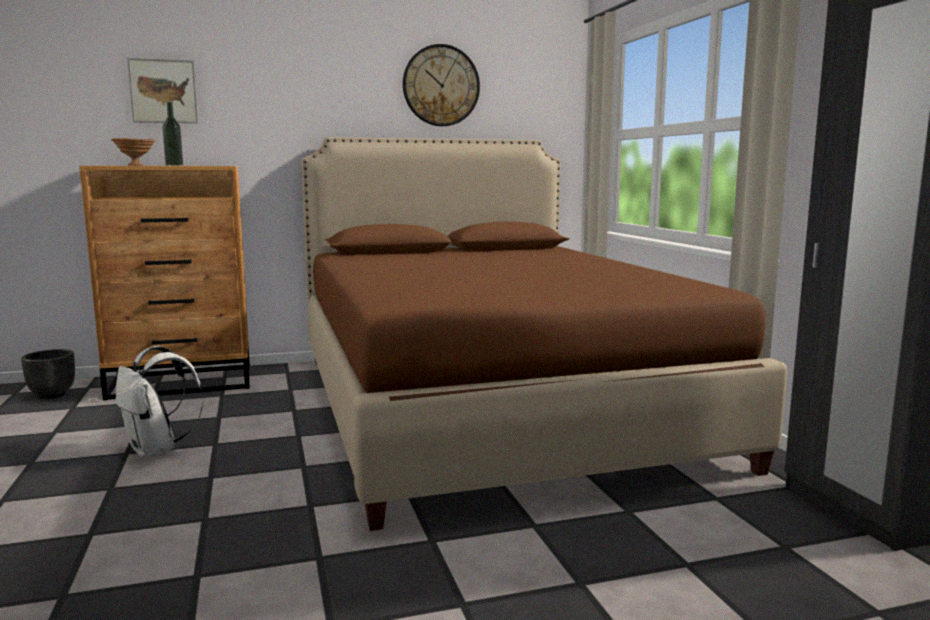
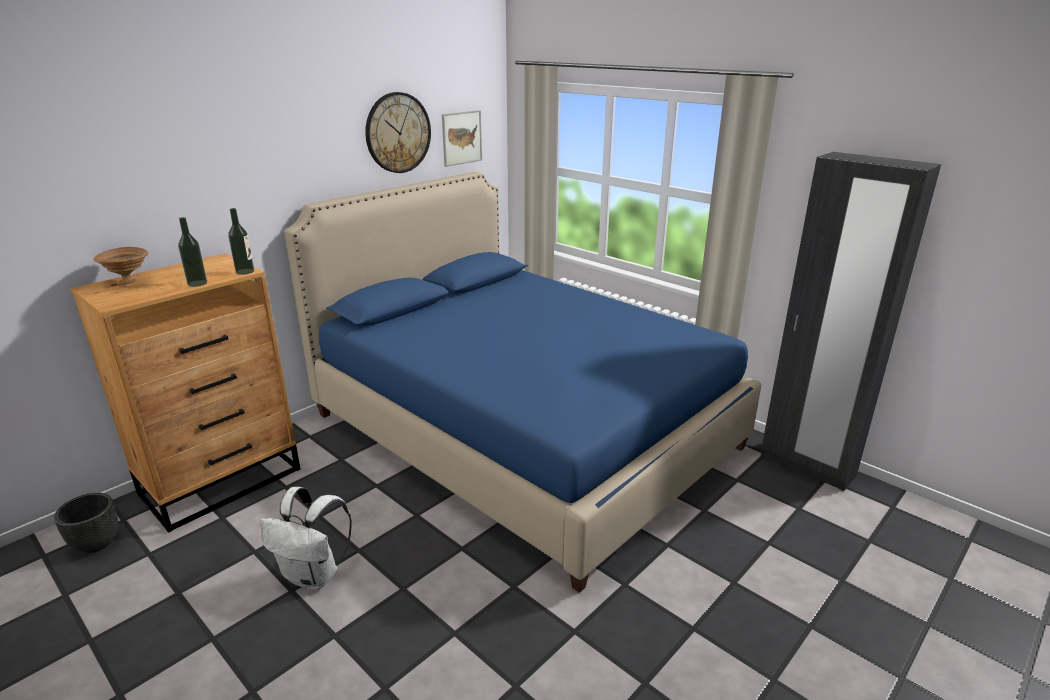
camera: 30 degrees left, 15 degrees up
picture [127,58,198,123] -> picture moved to [442,110,482,167]
brown bed [301,137,788,531] -> blue bed [284,172,761,593]
none -> bottle [228,208,254,275]

